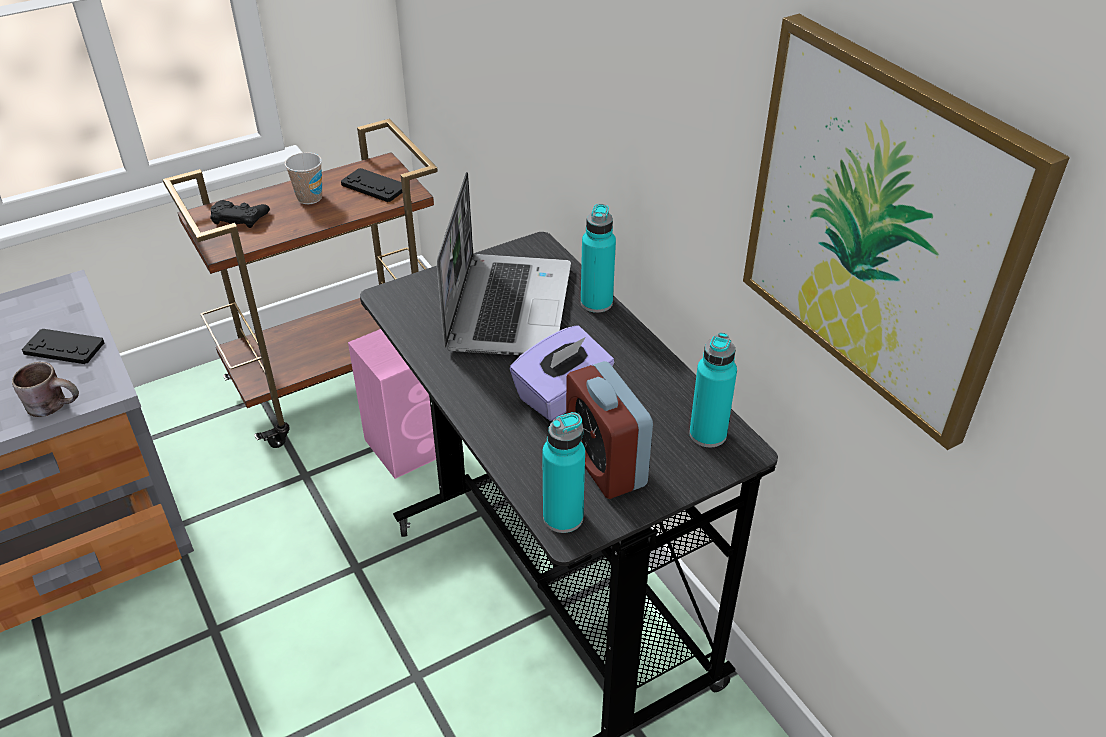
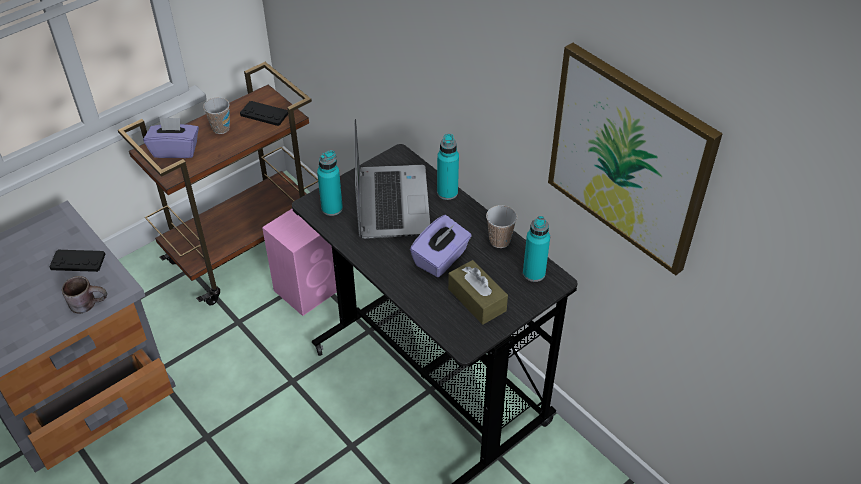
camera: 10 degrees left, 5 degrees up
black game controller [210,200,270,228] -> purple tissue box [143,117,199,158]
turquoise bottle [542,412,585,533] -> turquoise bottle moved to [317,150,343,216]
alarm clock [566,361,653,499] -> brown tissue box [448,260,508,325]
none -> cup [486,205,517,248]

